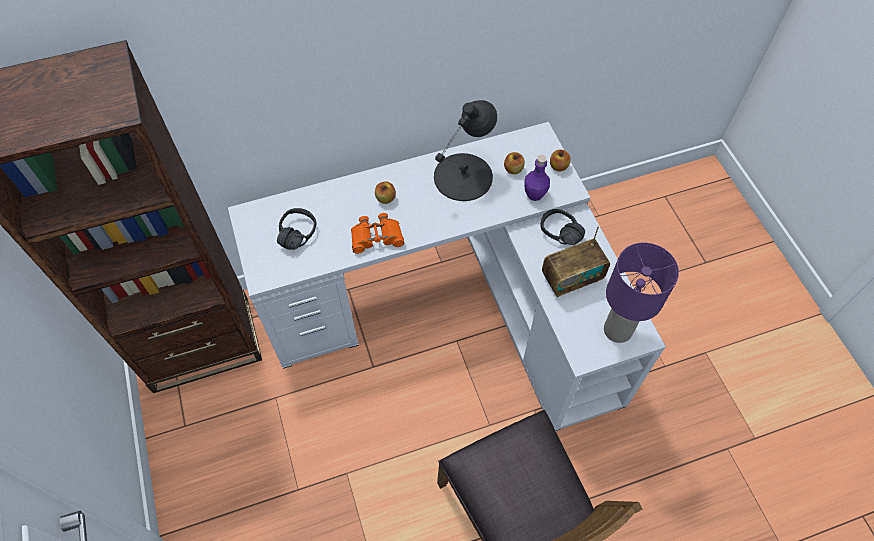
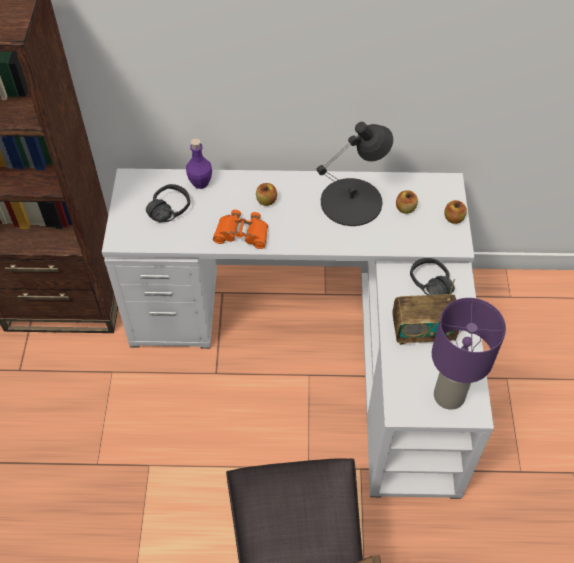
camera: 20 degrees right, 5 degrees down
purple bottle [524,155,550,201] -> purple bottle moved to [186,139,212,189]

